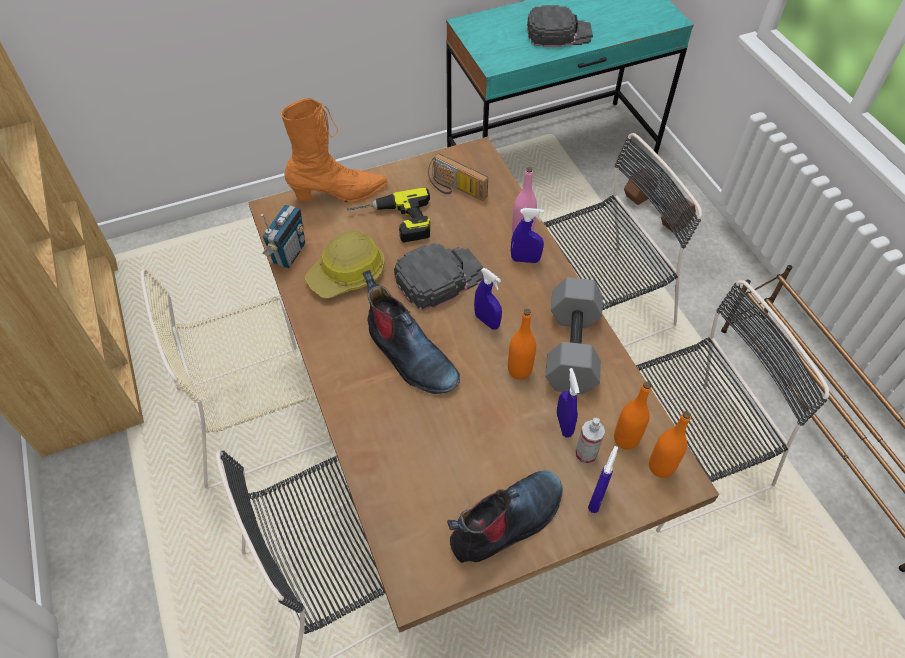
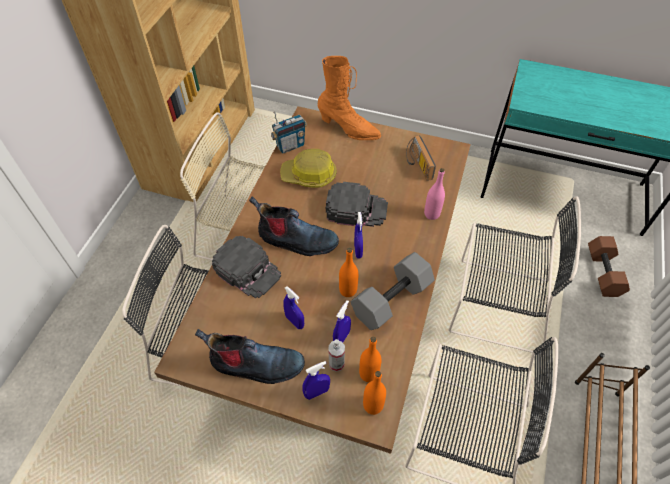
camera: 40 degrees right, 0 degrees up
power drill [347,187,431,243] -> none
boot [363,270,460,394] -> boot turned 75 degrees counterclockwise [249,196,339,256]
blue spray bottle [511,208,544,263] -> blue spray bottle moved to [283,286,304,329]
black cap [527,5,593,47] -> black cap moved to [212,236,281,299]

